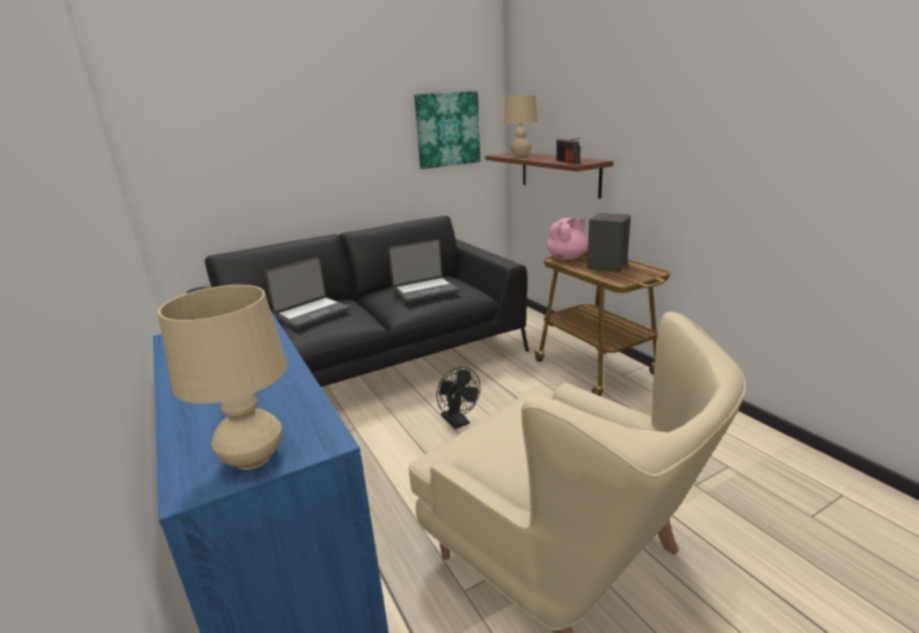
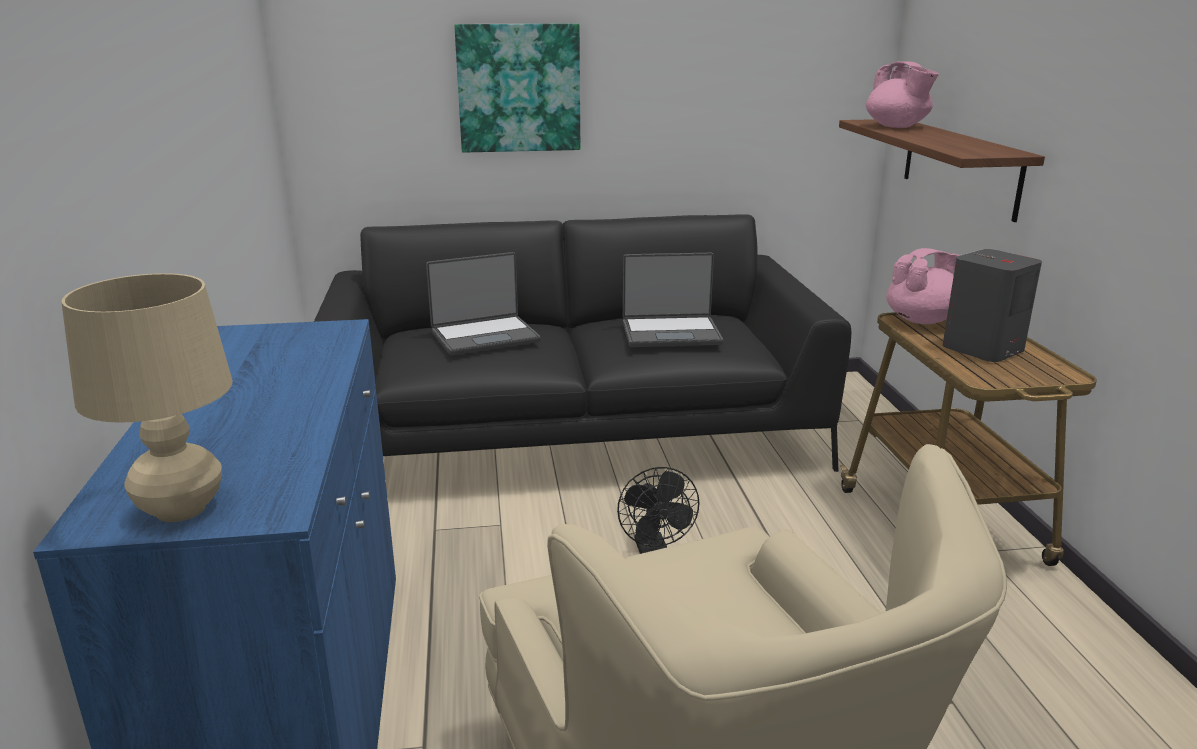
camera: 20 degrees right, 0 degrees up
picture [414,91,480,169] -> picture moved to [454,24,580,153]
beige table lamp [504,95,537,157] -> pink teapot [866,61,939,128]
radio [556,138,581,165] -> none

